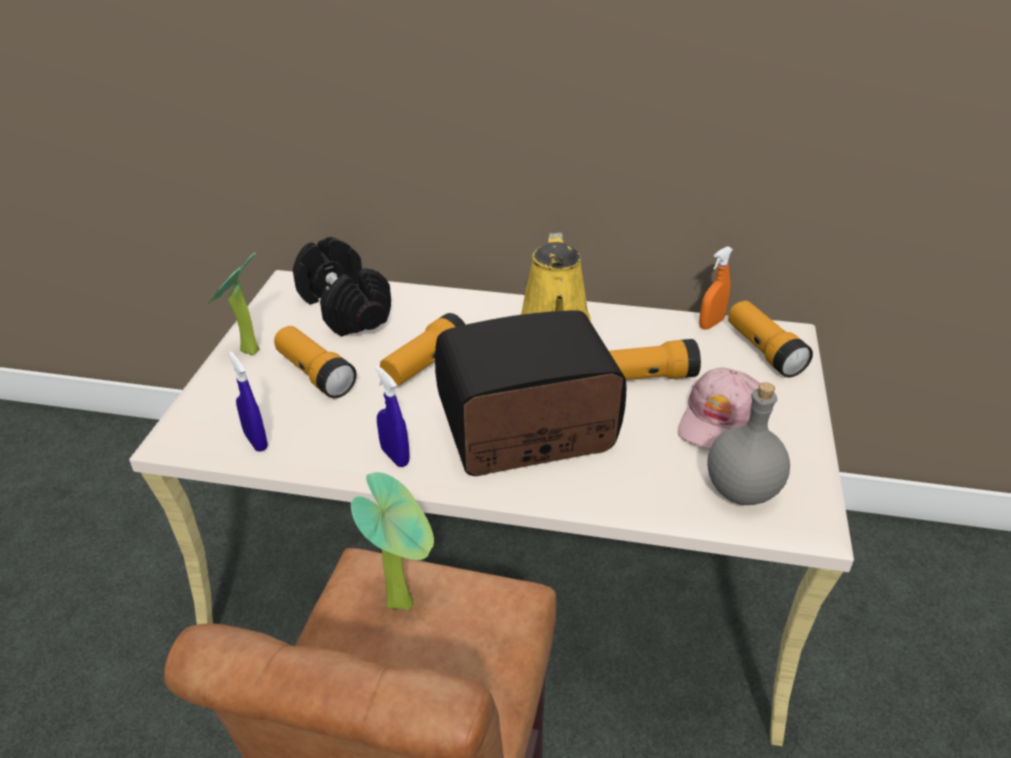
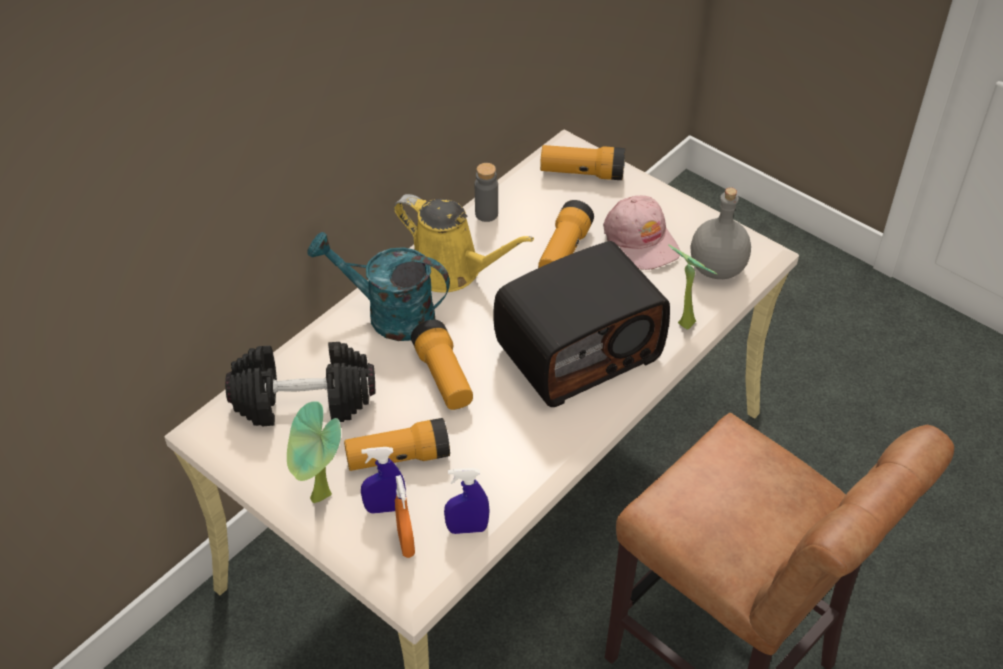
camera: 60 degrees left, 10 degrees up
potted plant [351,472,434,611] -> potted plant moved to [668,244,717,330]
blue spray bottle [375,366,410,467] -> blue spray bottle moved to [361,447,406,514]
radio [435,310,626,476] -> radio turned 135 degrees counterclockwise [493,241,670,407]
orange spray bottle [699,246,733,330] -> orange spray bottle moved to [395,475,415,558]
none -> turquoise watering can [307,232,450,341]
none -> grey bottle [475,163,498,222]

